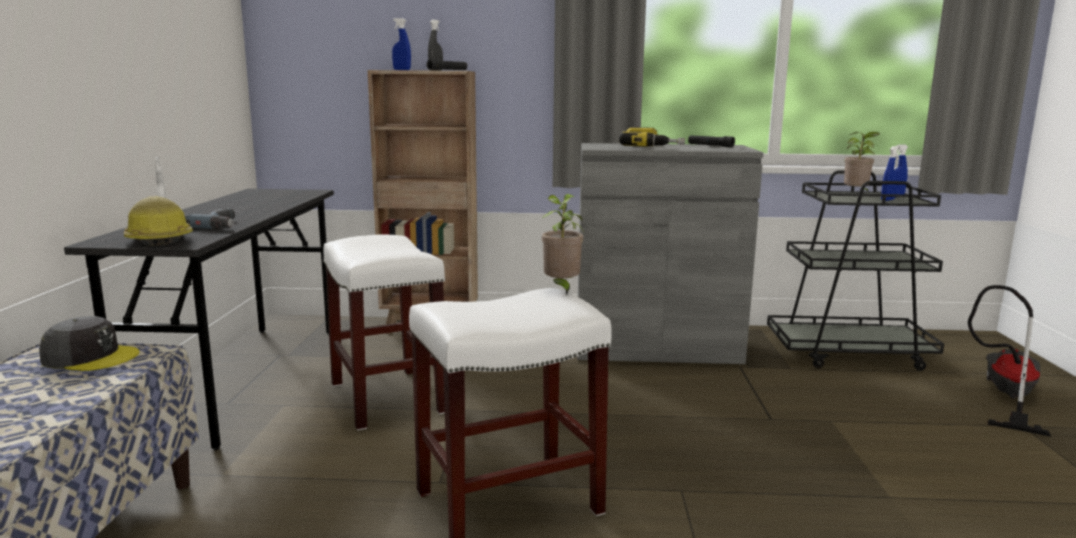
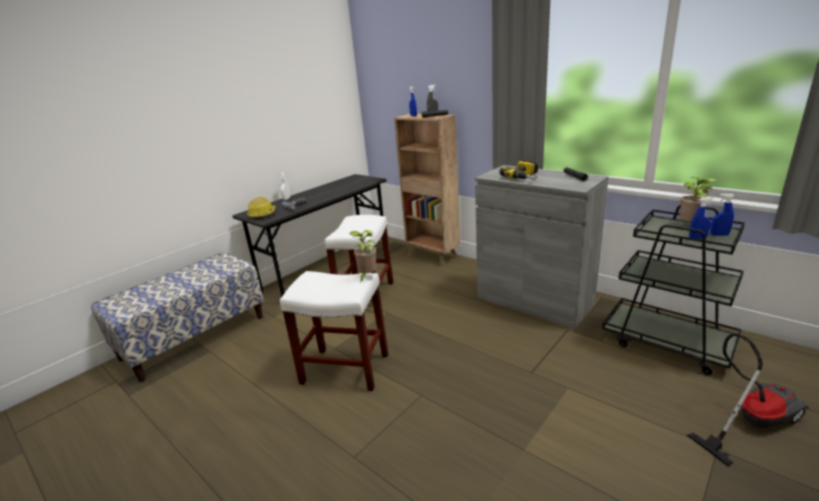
camera: 40 degrees right, 10 degrees up
grey cap [39,316,140,371] -> none

